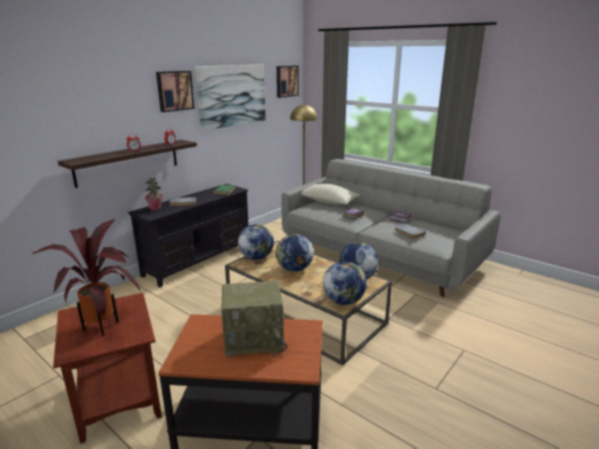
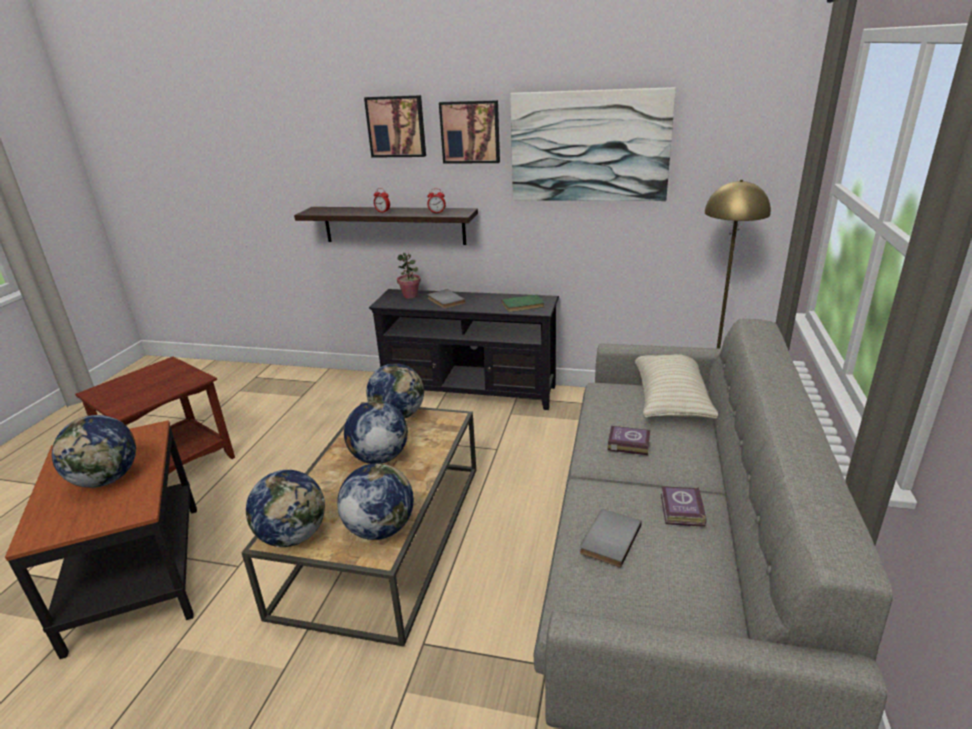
camera: 65 degrees right, 5 degrees up
potted plant [32,219,140,335] -> none
radio [221,280,287,358] -> globe [52,415,136,488]
picture [277,66,299,98] -> picture moved to [364,95,426,158]

